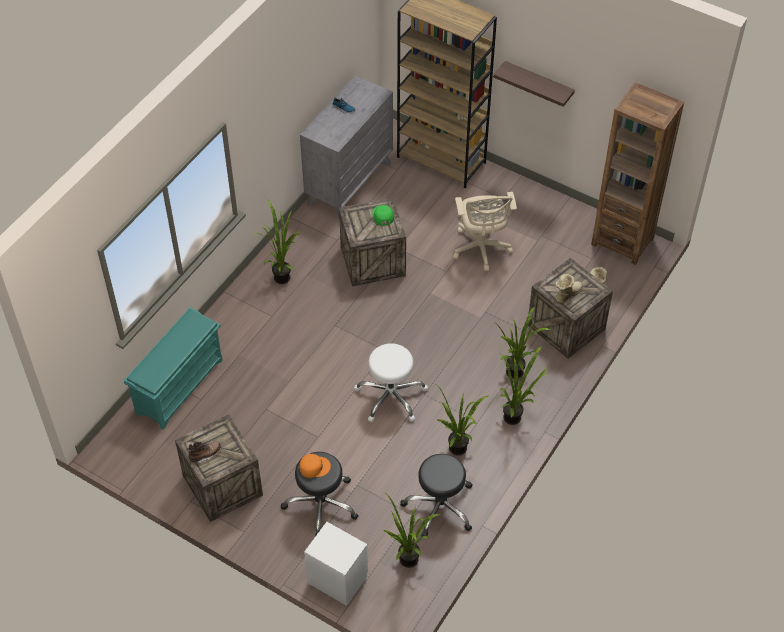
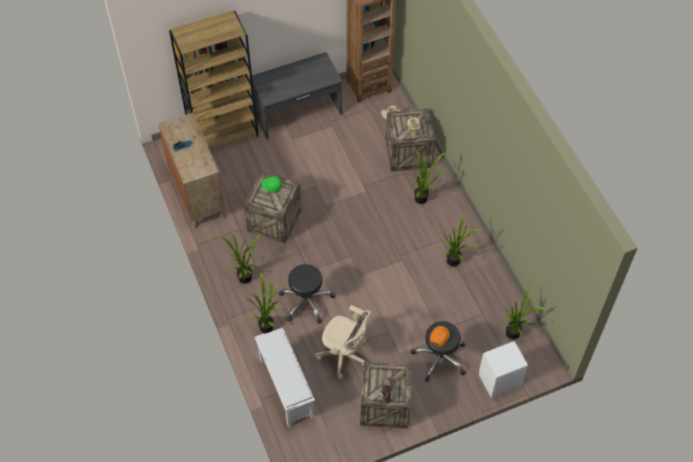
camera: 55 degrees left, 5 degrees up
turquoise shoe rack [124,307,223,430] -> white shoe rack [255,327,315,428]
grey dresser [300,75,393,220] -> brown dresser [158,113,226,229]
white stool [354,343,428,422] -> none
black stool [400,454,472,536] -> black stool moved to [279,264,335,324]
beige office chair [453,192,517,271] -> beige office chair moved to [315,305,371,379]
shelf [493,61,575,107] -> none
potted plant [499,345,549,425] -> potted plant moved to [242,272,280,333]
none -> grey desk [249,52,343,139]

